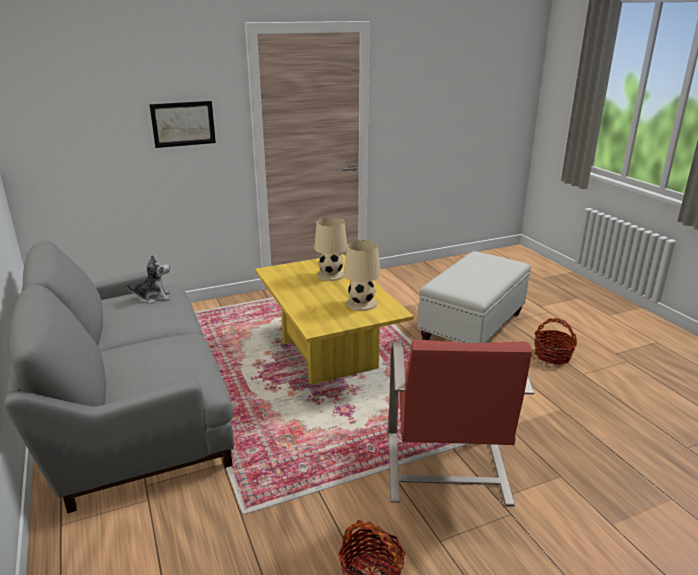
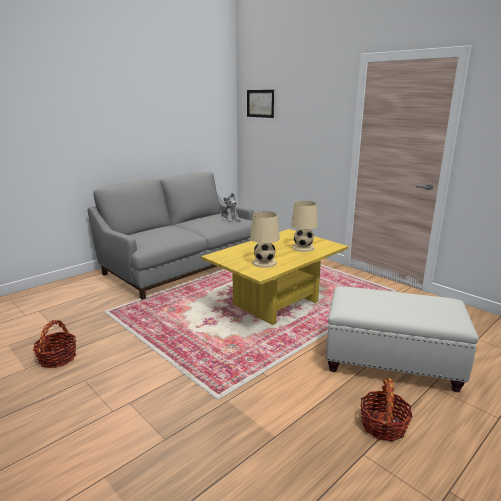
camera: 70 degrees right, 5 degrees down
picture [149,101,216,148] -> picture moved to [247,90,274,118]
red armchair [388,339,534,506] -> none

